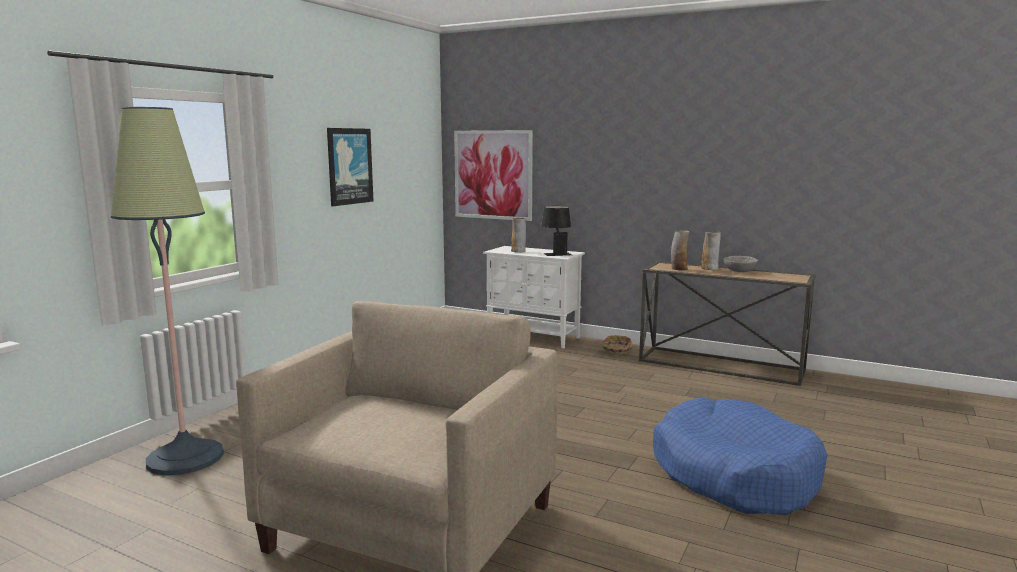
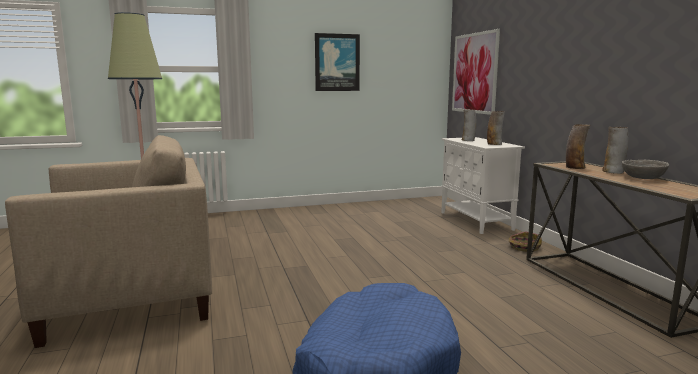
camera: 45 degrees right, 0 degrees up
black table lamp [541,206,572,256] -> vase [487,111,504,145]

